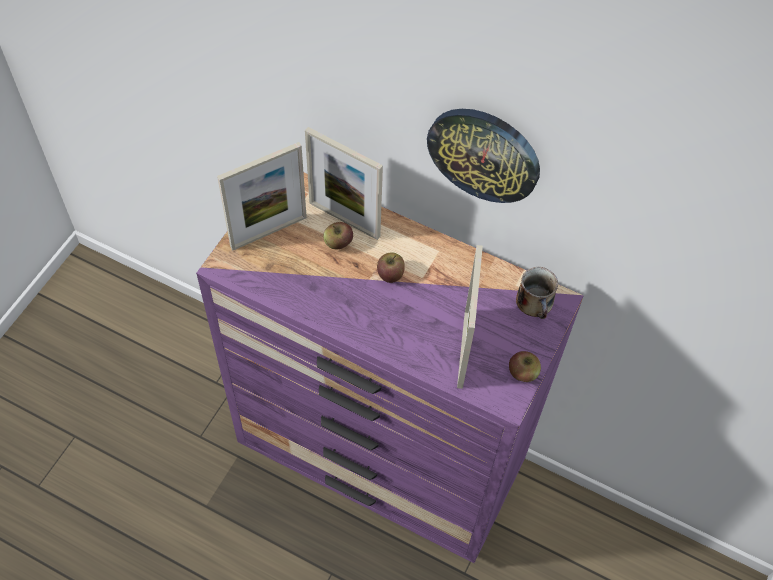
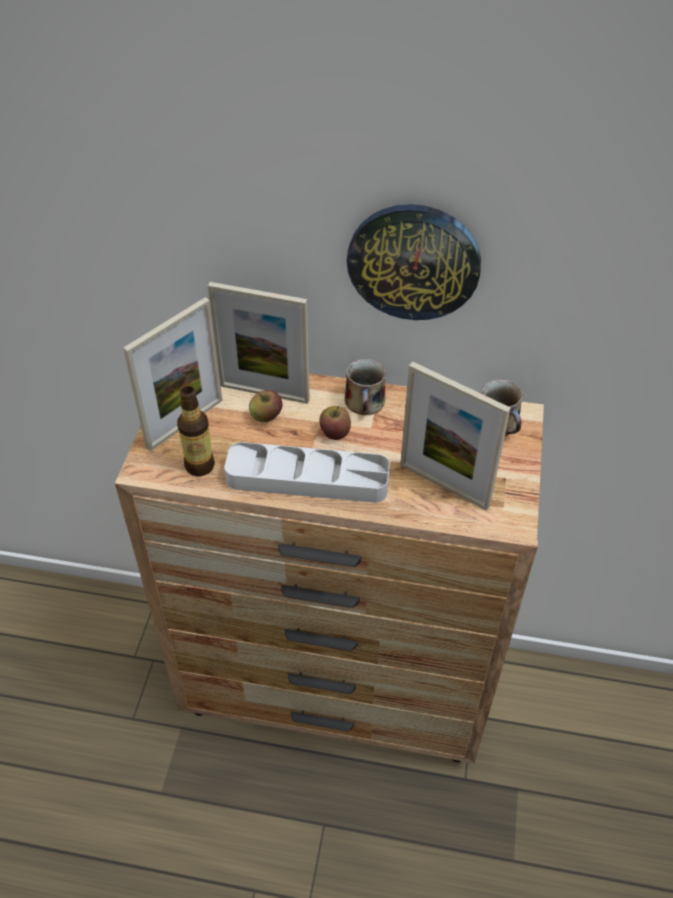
camera: 15 degrees left, 10 degrees down
purple dresser [196,172,584,563] -> brown dresser [115,373,544,763]
picture frame [457,245,483,389] -> picture frame turned 45 degrees counterclockwise [400,362,511,510]
apple [509,351,541,382] -> none
none -> bottle [177,386,215,476]
none -> grey tray [224,442,390,503]
none -> mug [345,359,386,415]

